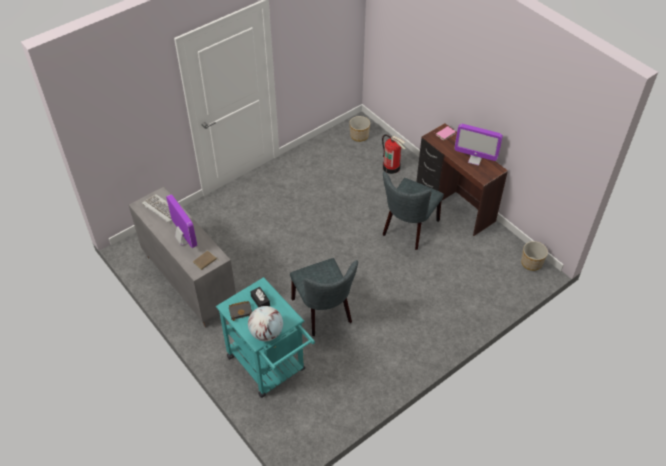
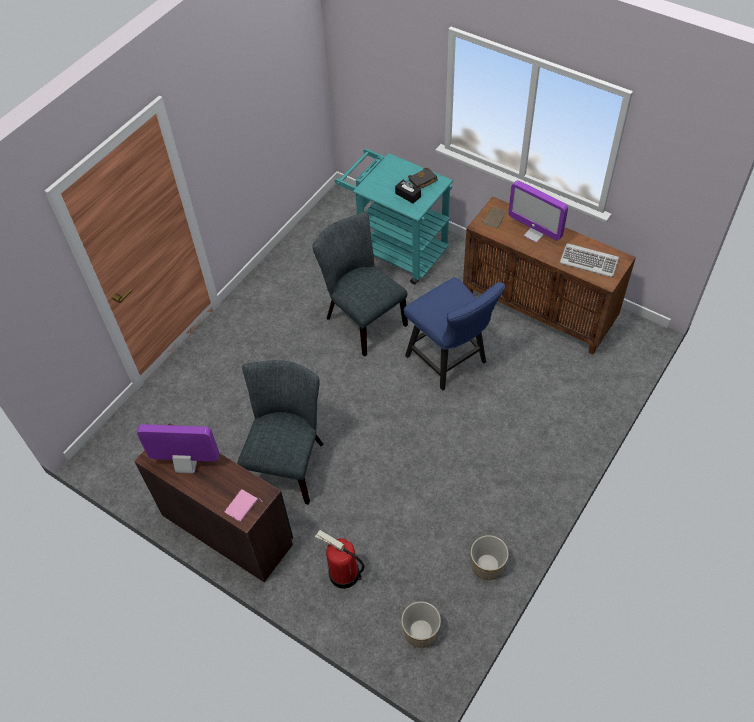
camera: 165 degrees right, 5 degrees up
grey cabinet [129,187,236,328] -> brown cabinet [463,196,636,355]
globe [248,306,283,341] -> none
planter [521,241,548,271] -> planter moved to [471,535,509,580]
none -> blue chair [404,277,505,391]

